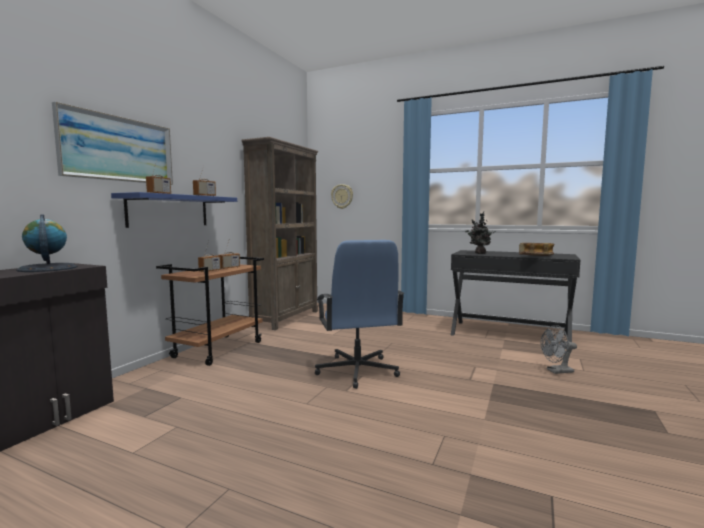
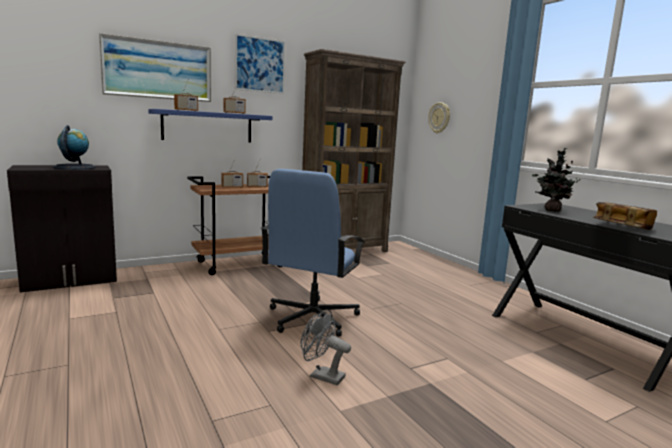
camera: 35 degrees right, 5 degrees up
grey fan [540,325,577,374] -> grey fan moved to [301,309,351,385]
none -> picture [235,33,286,94]

